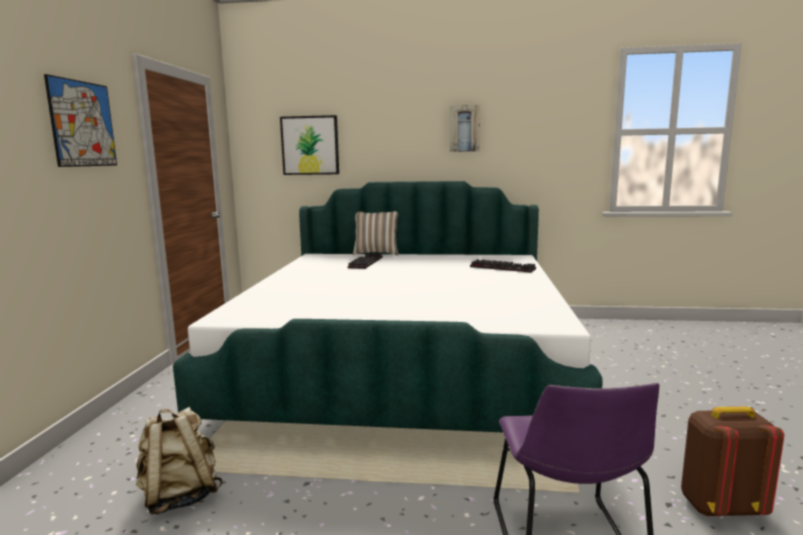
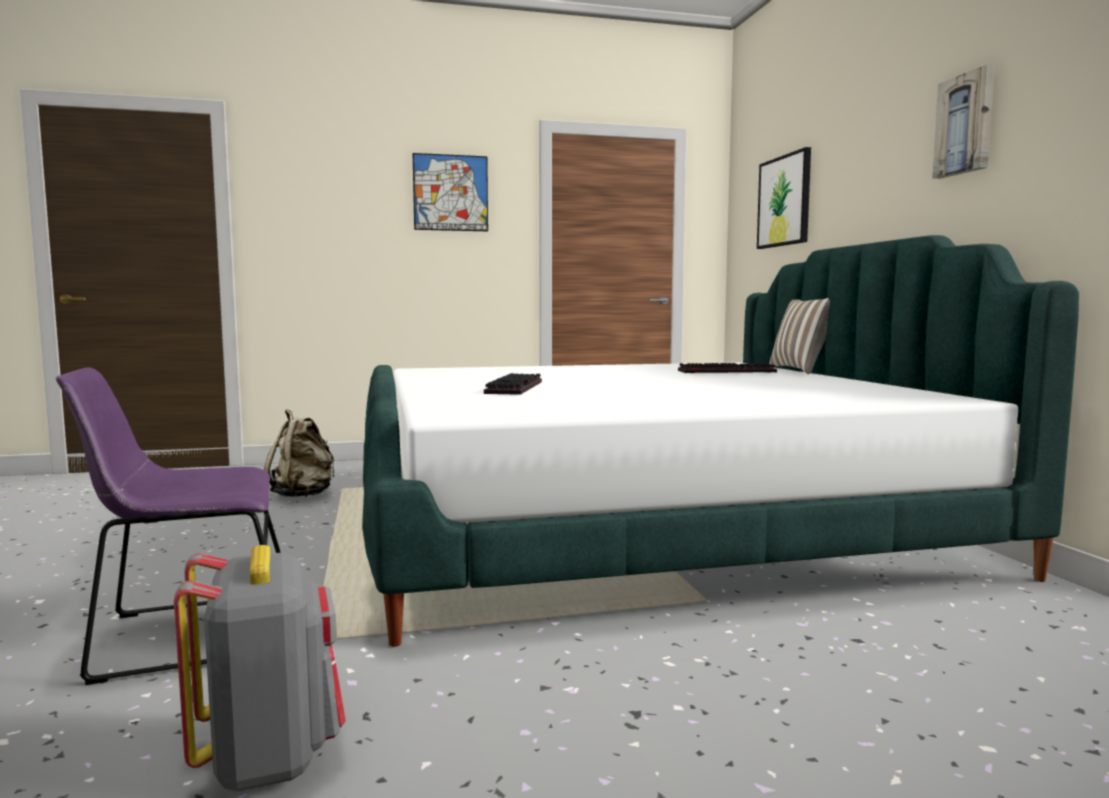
camera: 70 degrees right, 5 degrees down
keyboard [470,259,536,273] -> keyboard moved to [484,373,542,395]
brown backpack [681,407,784,517] -> grey backpack [174,545,346,791]

